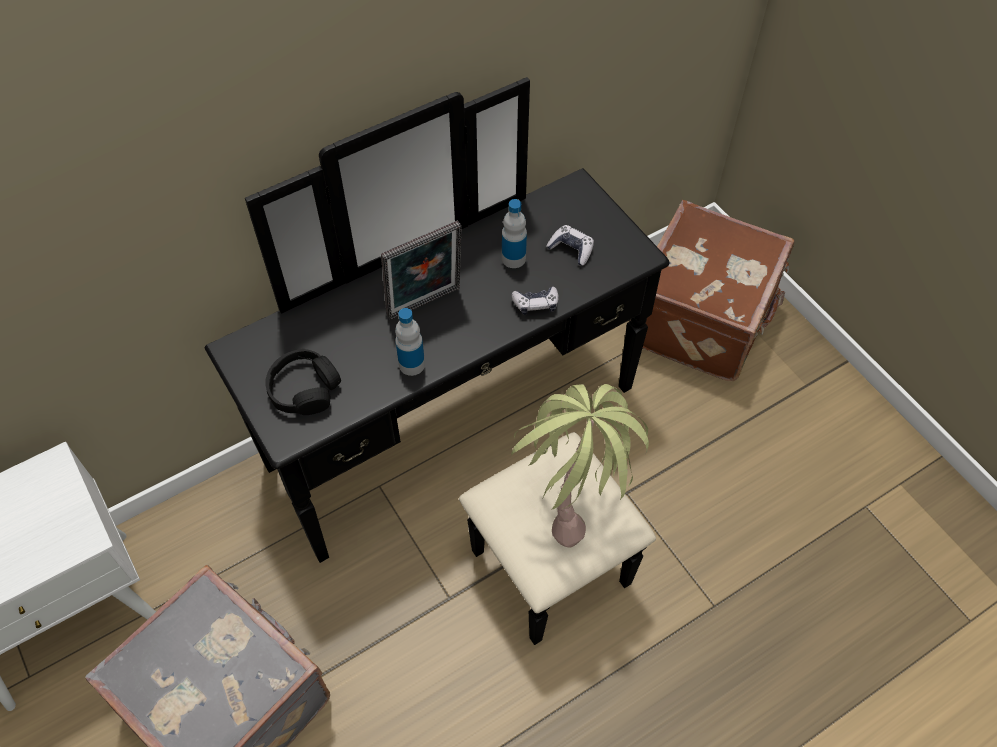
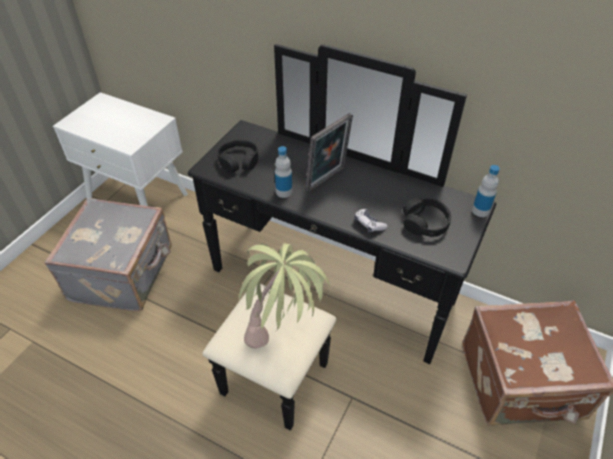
camera: 60 degrees right, 10 degrees down
picture frame [381,220,462,320] -> picture frame turned 75 degrees counterclockwise [306,113,353,192]
bottle [502,199,527,268] -> bottle moved to [472,165,500,217]
game controller [546,225,594,265] -> black headphones [403,198,451,237]

